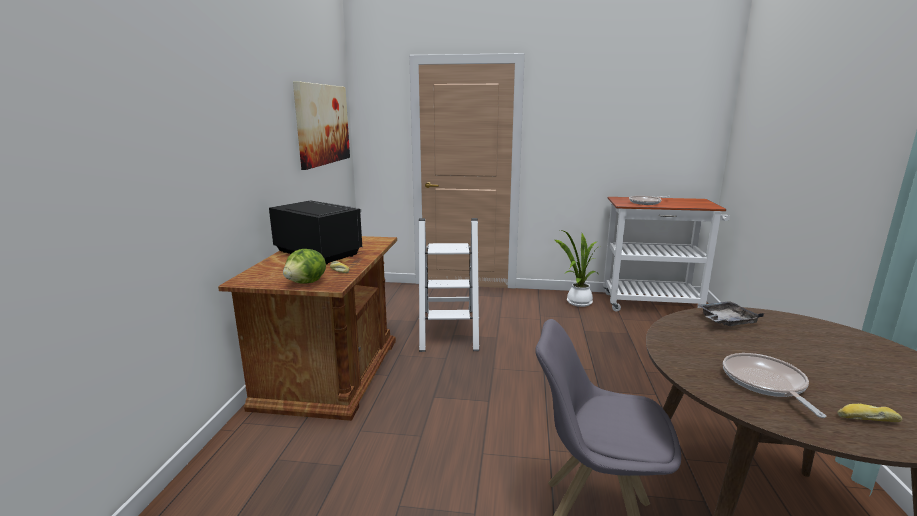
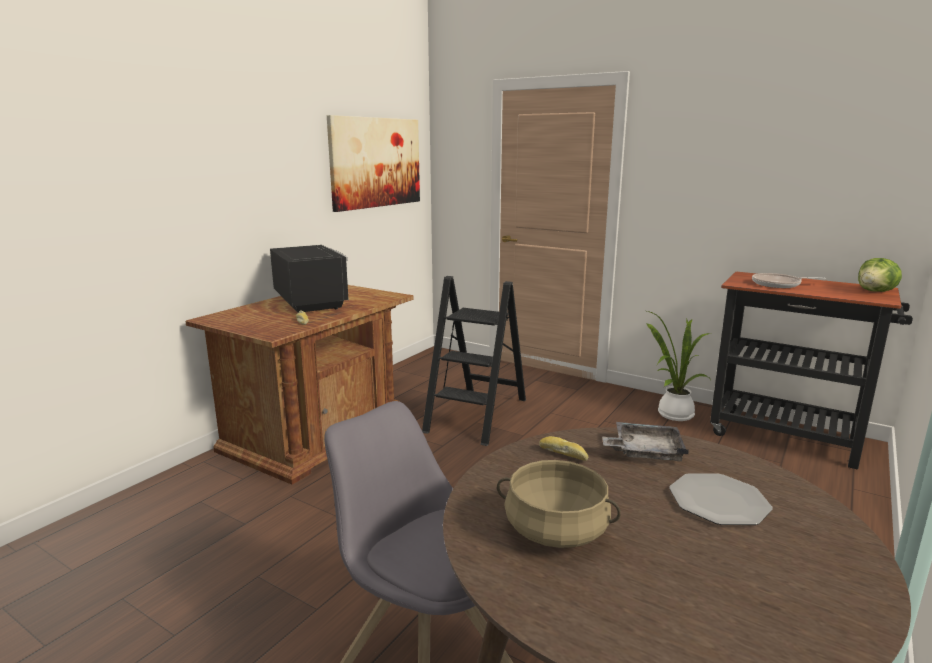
camera: 25 degrees right, 0 degrees up
lettuce [283,249,326,284] -> lettuce moved to [858,258,902,292]
white step ladder [419,218,479,352] -> black step ladder [422,276,526,446]
white cart [603,197,730,312] -> black cart [710,272,913,469]
frying pan [723,353,826,418] -> beige cooking pot [497,460,621,548]
bread [837,404,902,422] -> bread moved to [539,436,588,461]
none -> plate [669,473,773,525]

